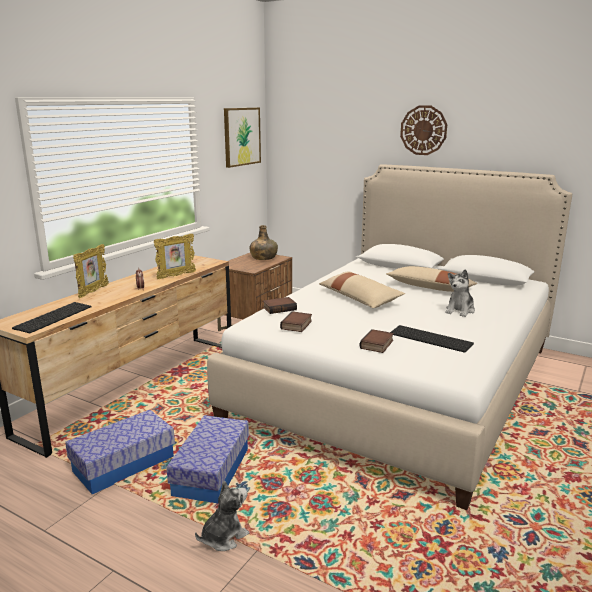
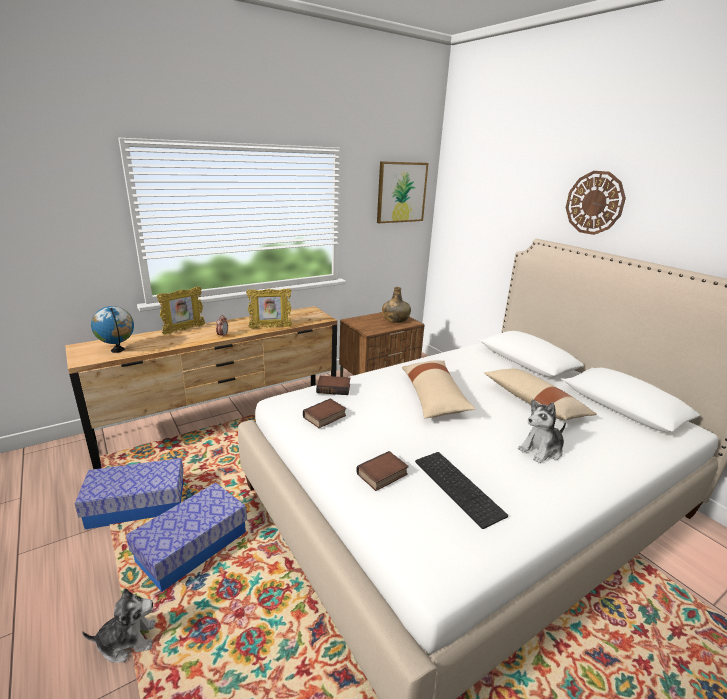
camera: 25 degrees right, 5 degrees up
keyboard [12,302,91,333] -> globe [91,306,134,353]

